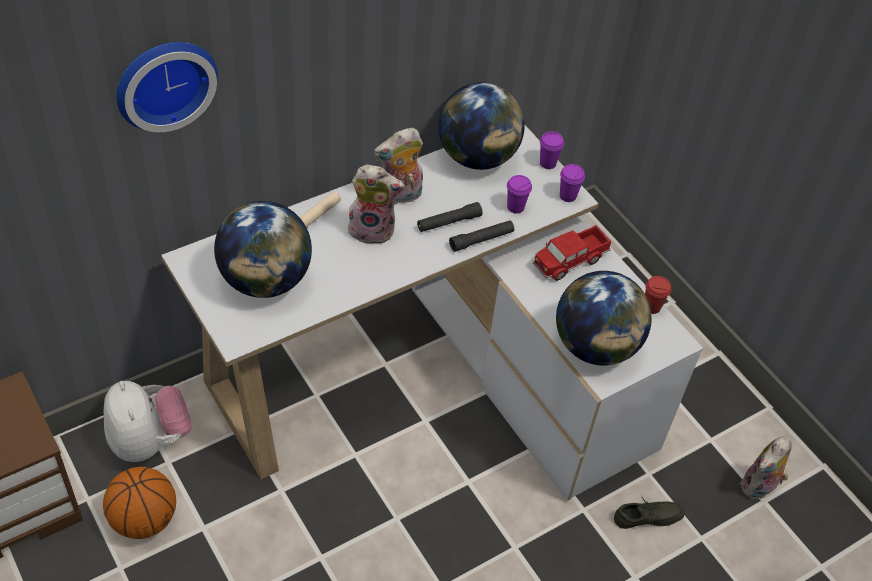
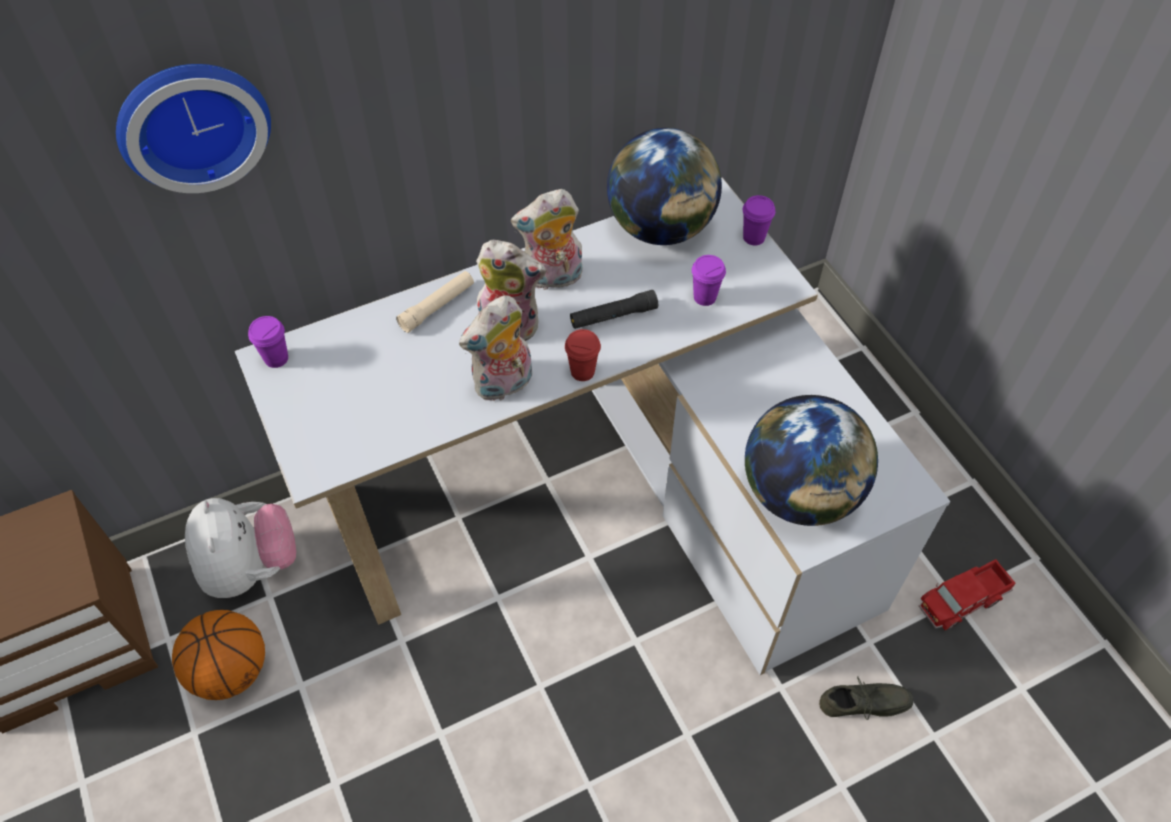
camera: 10 degrees right, 5 degrees up
globe [214,201,312,298] -> none
black flashlight [449,220,514,252] -> none
toy truck [533,225,611,281] -> toy truck moved to [919,559,1016,630]
purple cup [560,164,585,202] -> purple cup moved to [248,316,288,368]
red cup [645,276,671,314] -> red cup moved to [565,329,601,381]
plush toy [740,436,792,499] -> plush toy moved to [459,295,532,403]

